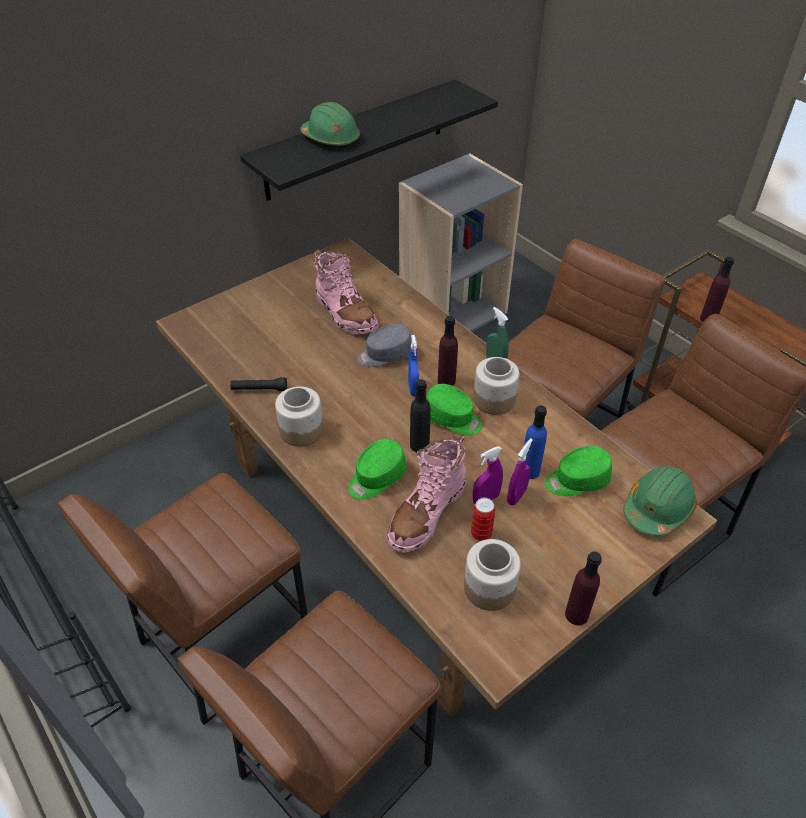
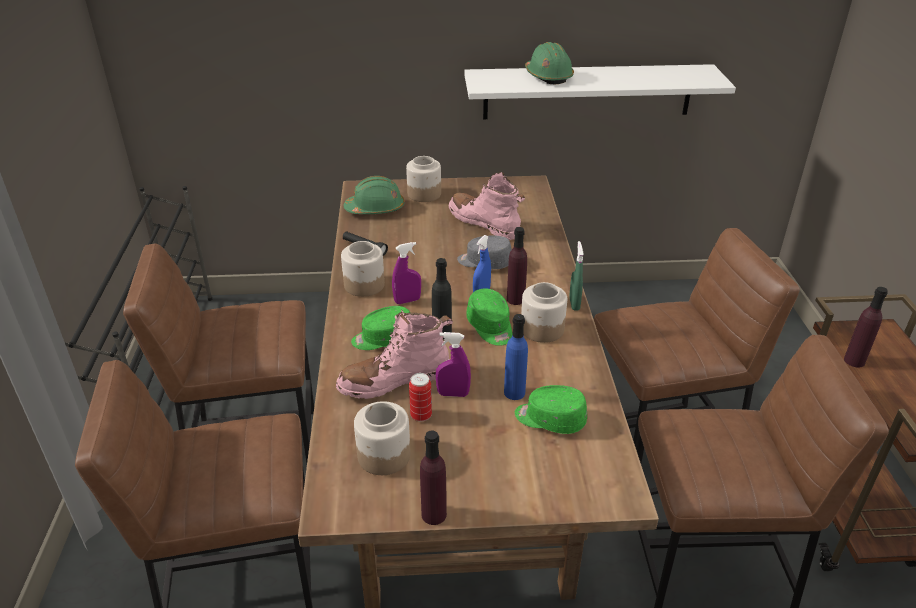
camera: 35 degrees right, 10 degrees down
black shelf [240,79,498,201] -> white shelf [464,64,736,119]
pink boot [313,249,378,334] -> pink boot turned 135 degrees clockwise [449,172,525,240]
grey bookcase [399,153,523,332] -> none
purple spray bottle [507,438,533,505] -> purple spray bottle moved to [392,242,421,304]
green hard hat [623,466,697,536] -> green hard hat moved to [343,176,405,214]
none -> jar [406,156,441,202]

